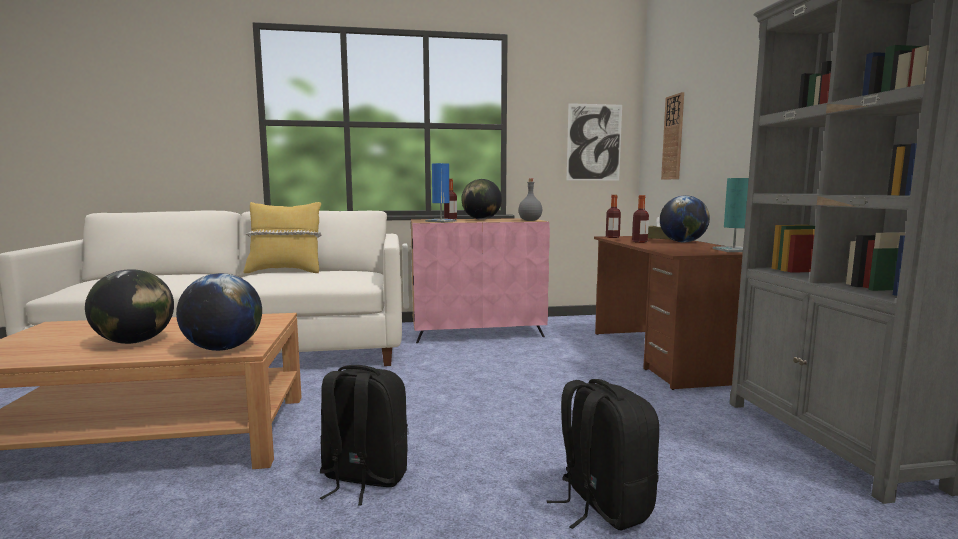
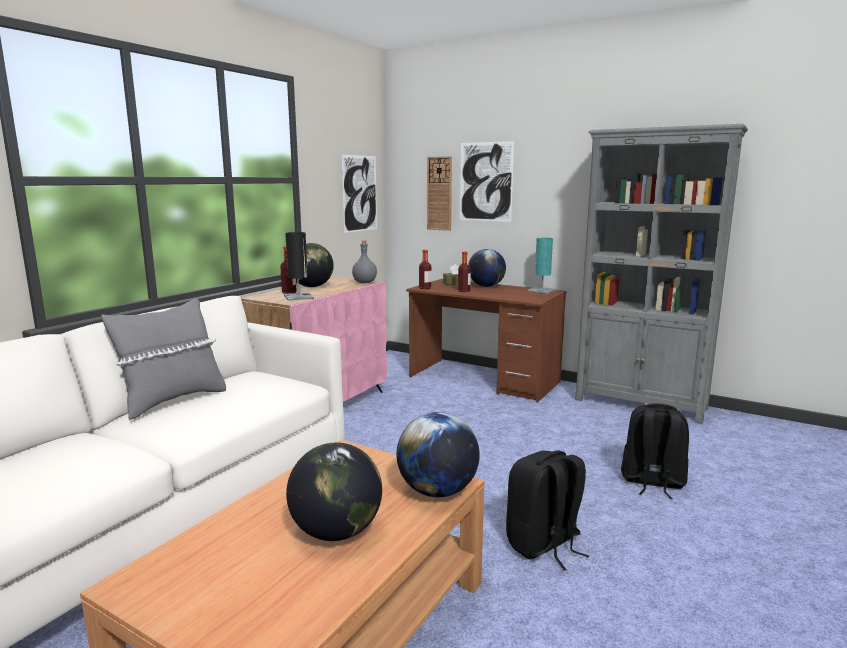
camera: 50 degrees left, 5 degrees up
yellow pillow [244,202,321,273] -> grey pillow [101,299,226,420]
blue table lamp [425,163,457,222] -> black table lamp [284,232,314,301]
none -> picture [460,141,514,222]

